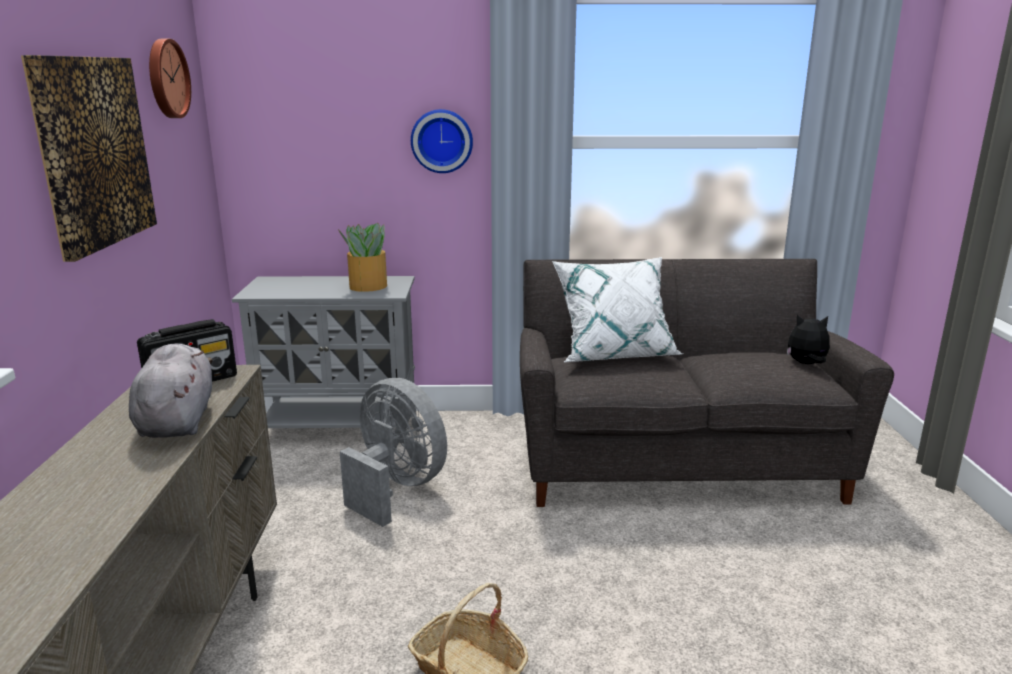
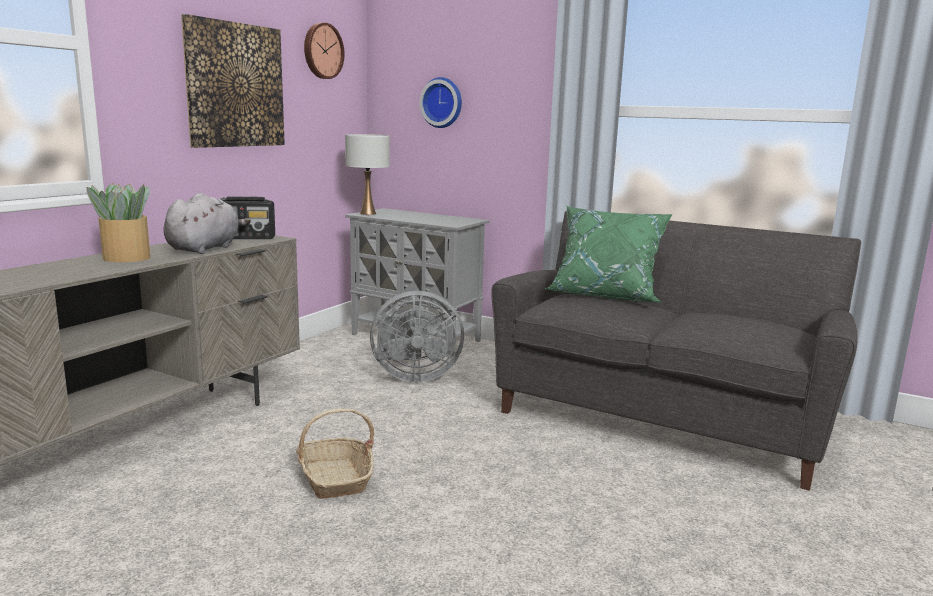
camera: 30 degrees right, 5 degrees down
potted plant [338,223,387,292] -> potted plant moved to [86,183,150,262]
grey fan [340,378,447,527] -> grey fan turned 105 degrees clockwise [370,291,464,382]
wall clock [411,109,473,173] -> wall clock moved to [419,77,462,128]
white pillow [552,257,683,362] -> green pillow [545,206,673,303]
plush toy [787,315,830,364] -> none
none -> white table lamp [345,134,390,215]

